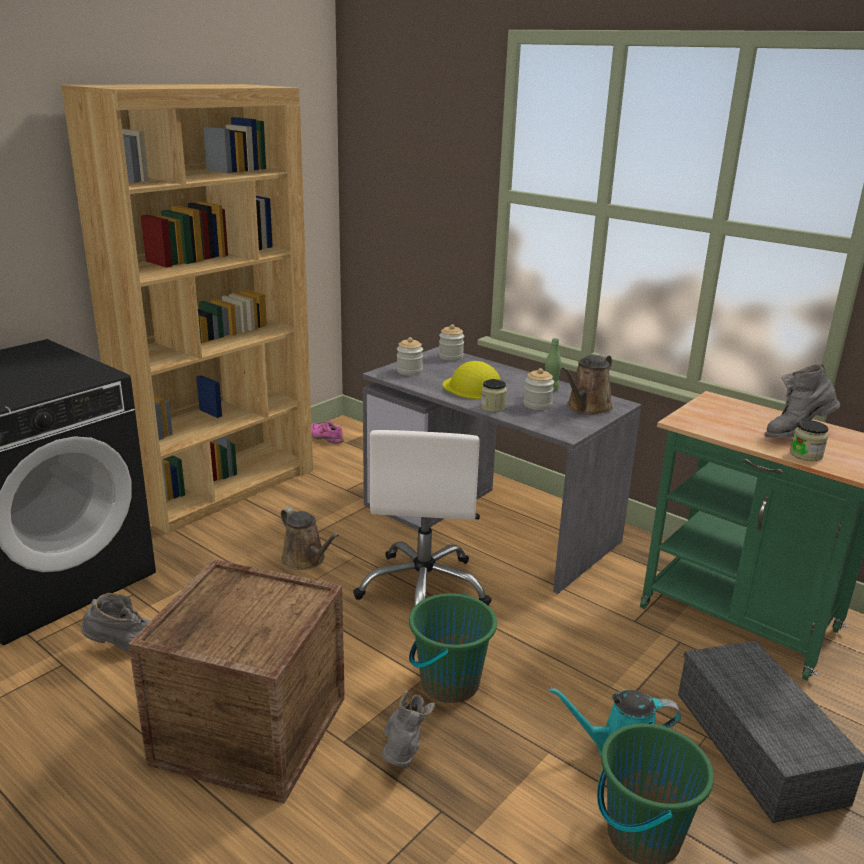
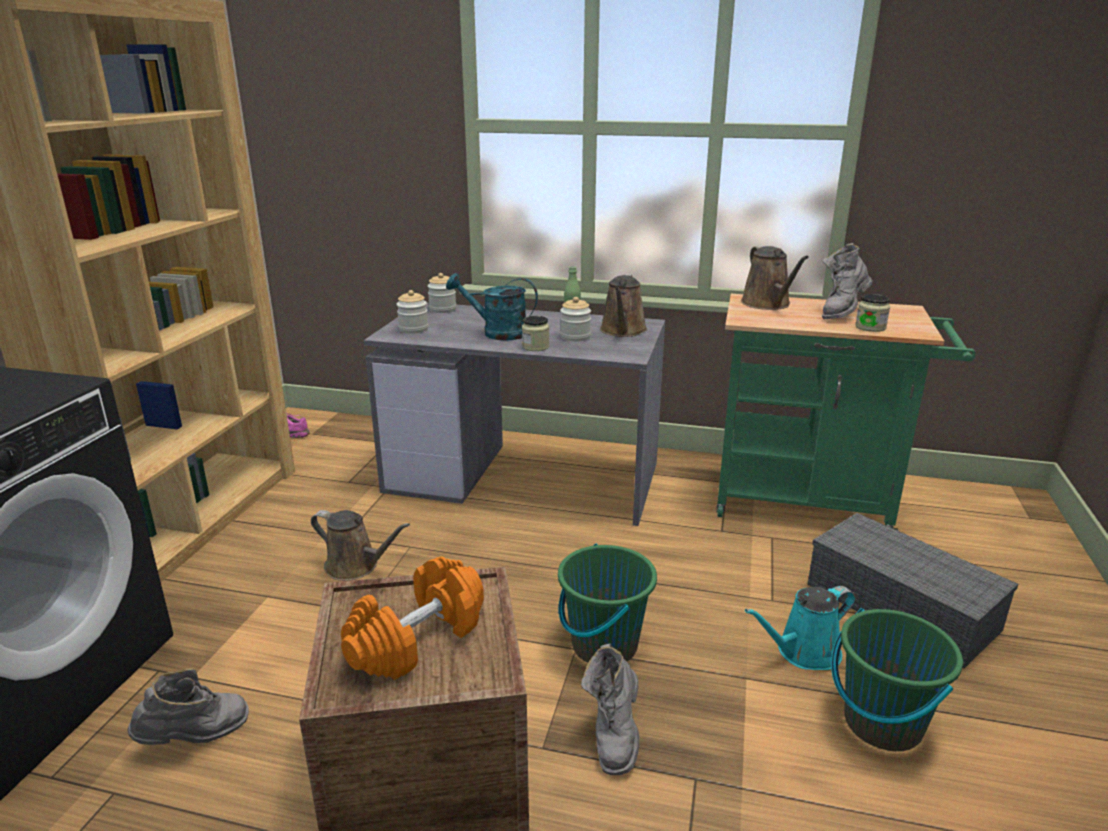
camera: 25 degrees left, 0 degrees up
white office chair [353,430,492,607] -> none
grey boot [382,690,435,767] -> grey boot turned 150 degrees counterclockwise [581,644,639,775]
yellow hard hat [443,361,501,399] -> turquoise watering can [446,273,538,341]
none -> orange dumbbell [341,557,484,680]
none -> brown watering can [741,246,809,310]

